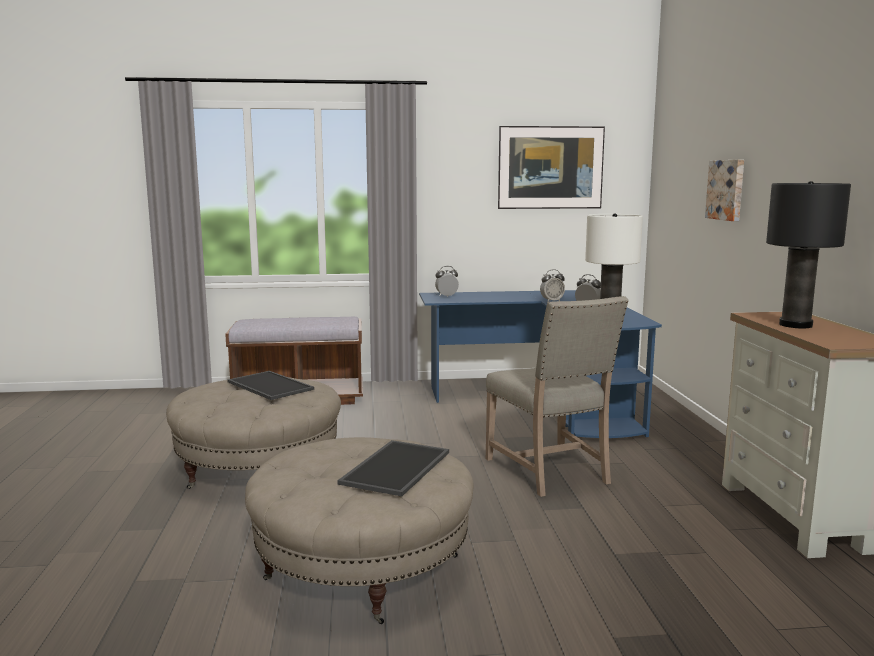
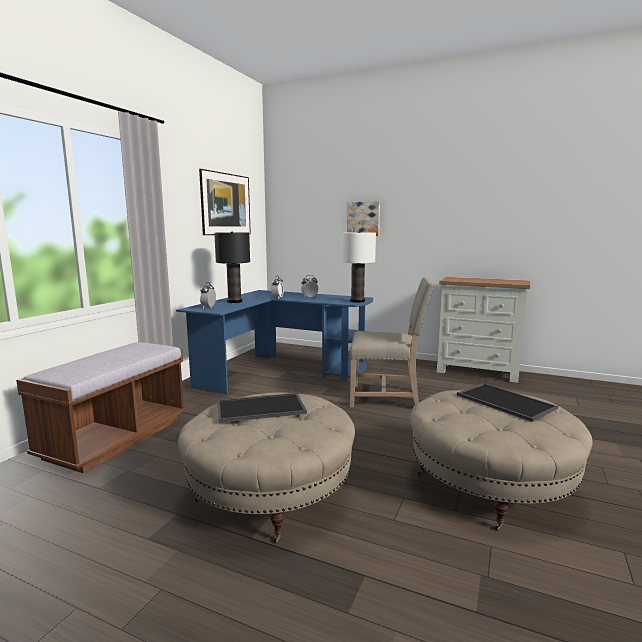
camera: 60 degrees left, 0 degrees up
black table lamp [766,181,851,328] -> black table lamp moved to [214,232,250,303]

